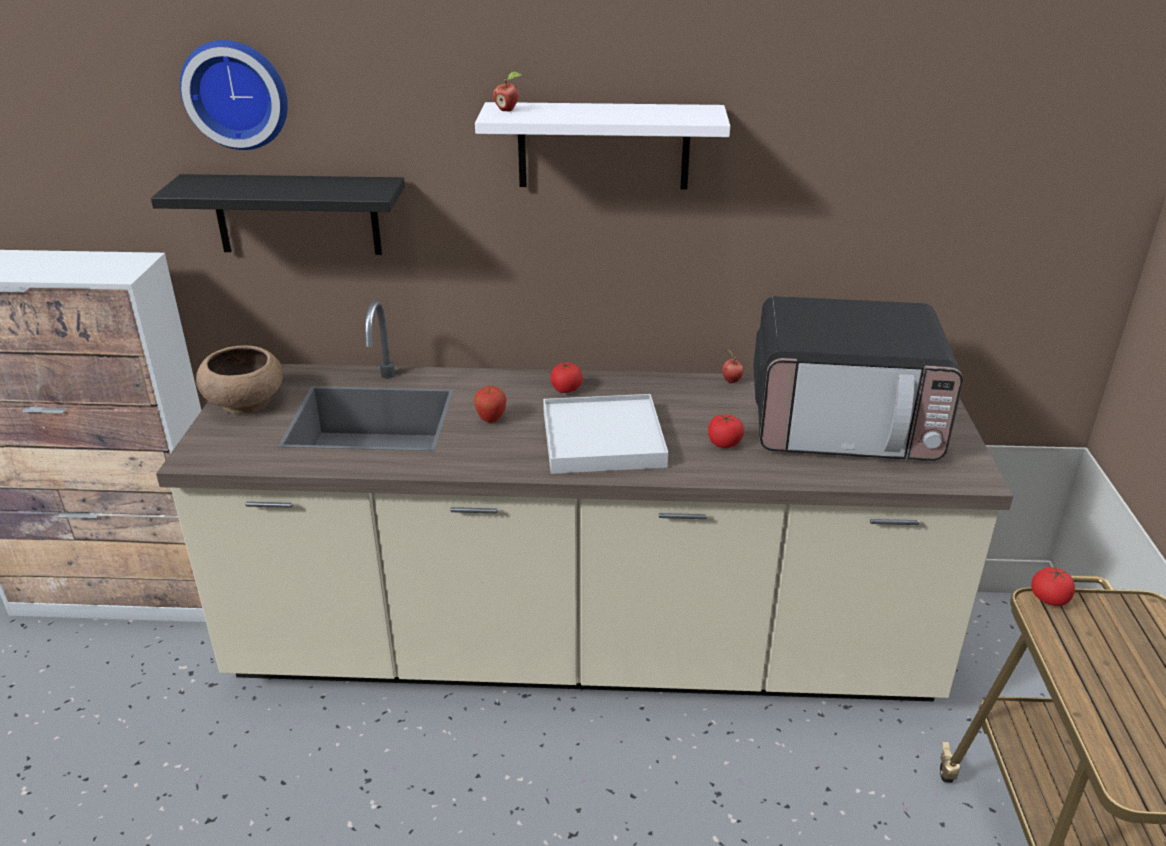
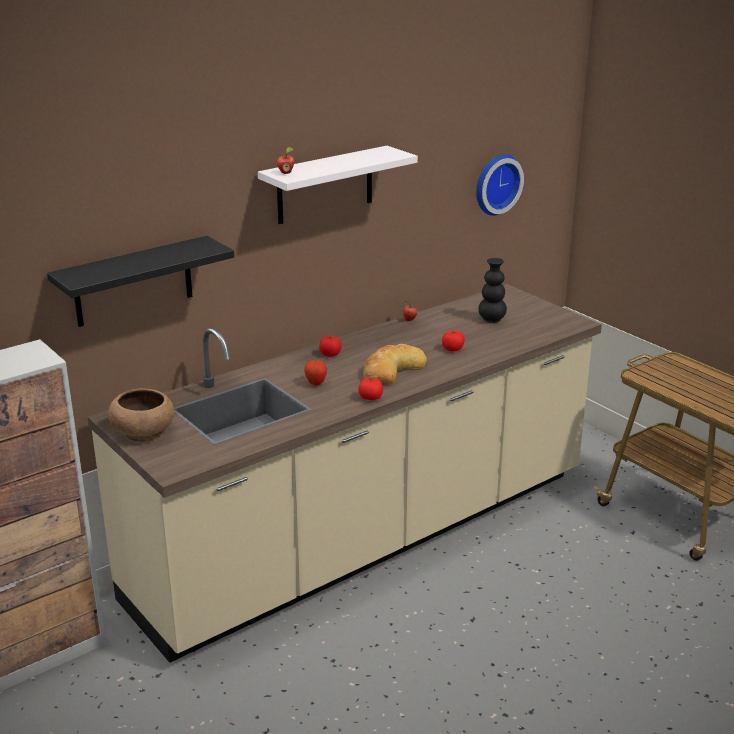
camera: 40 degrees left, 5 degrees down
wall clock [180,40,288,150] -> wall clock moved to [476,154,524,216]
white tray [543,394,668,474] -> bread [363,344,427,384]
microwave [753,296,963,461] -> black vase [479,258,507,323]
tomato [1031,566,1075,606] -> tomato moved to [358,377,383,400]

